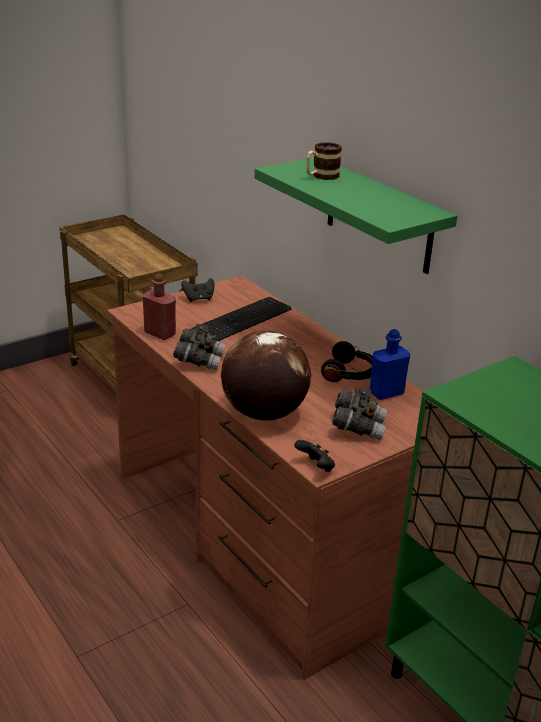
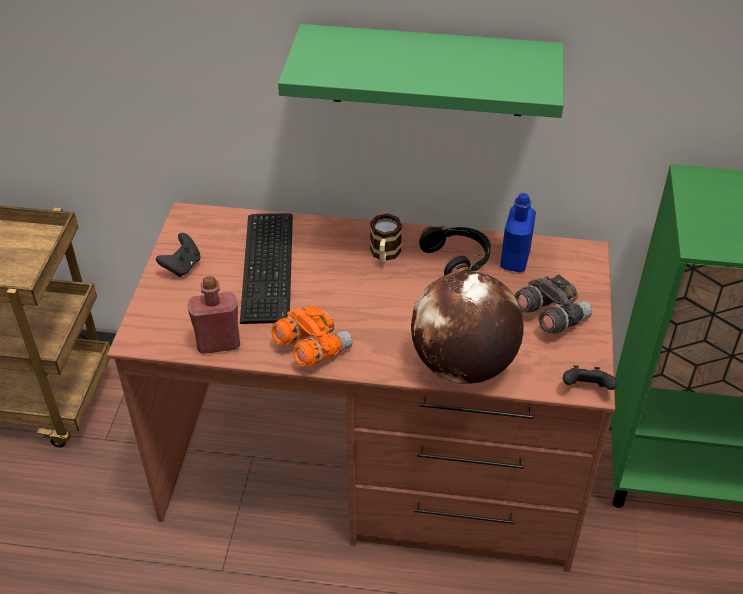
camera: 45 degrees left, 15 degrees up
grey binoculars [173,324,226,371] -> orange binoculars [271,305,353,366]
mug [306,142,342,180] -> mug moved to [370,214,402,264]

